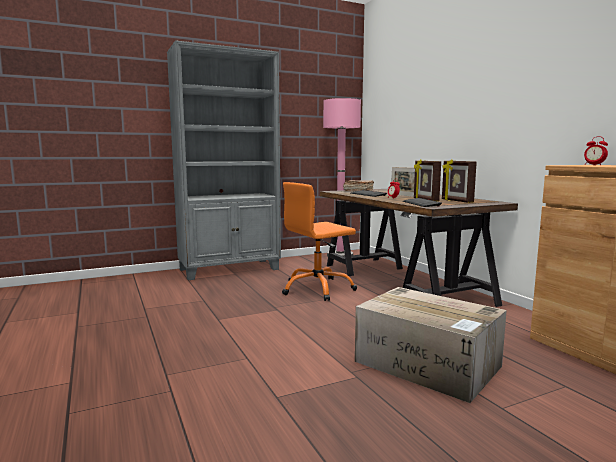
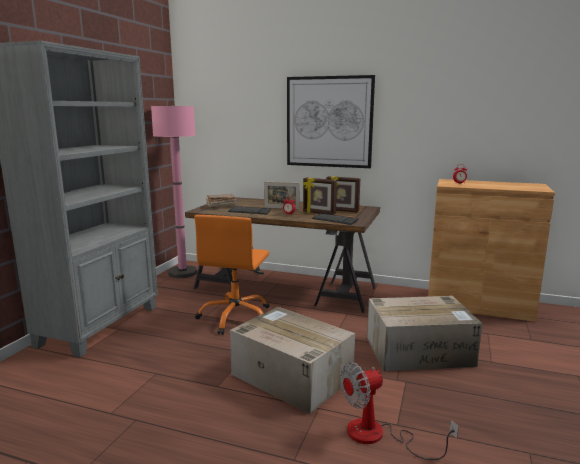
camera: 45 degrees left, 5 degrees up
none -> cardboard box [230,307,355,414]
none -> picture [287,75,375,168]
none -> fan [340,362,459,460]

